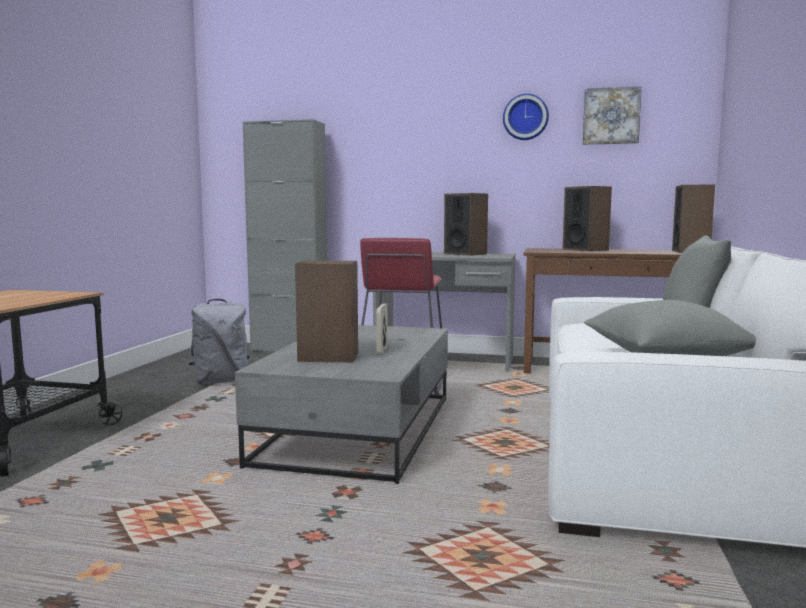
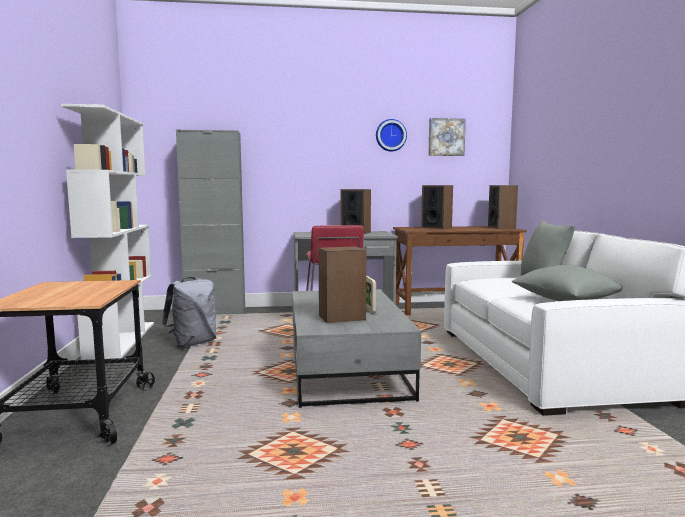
camera: 20 degrees left, 0 degrees up
none -> white bookcase [61,104,154,360]

